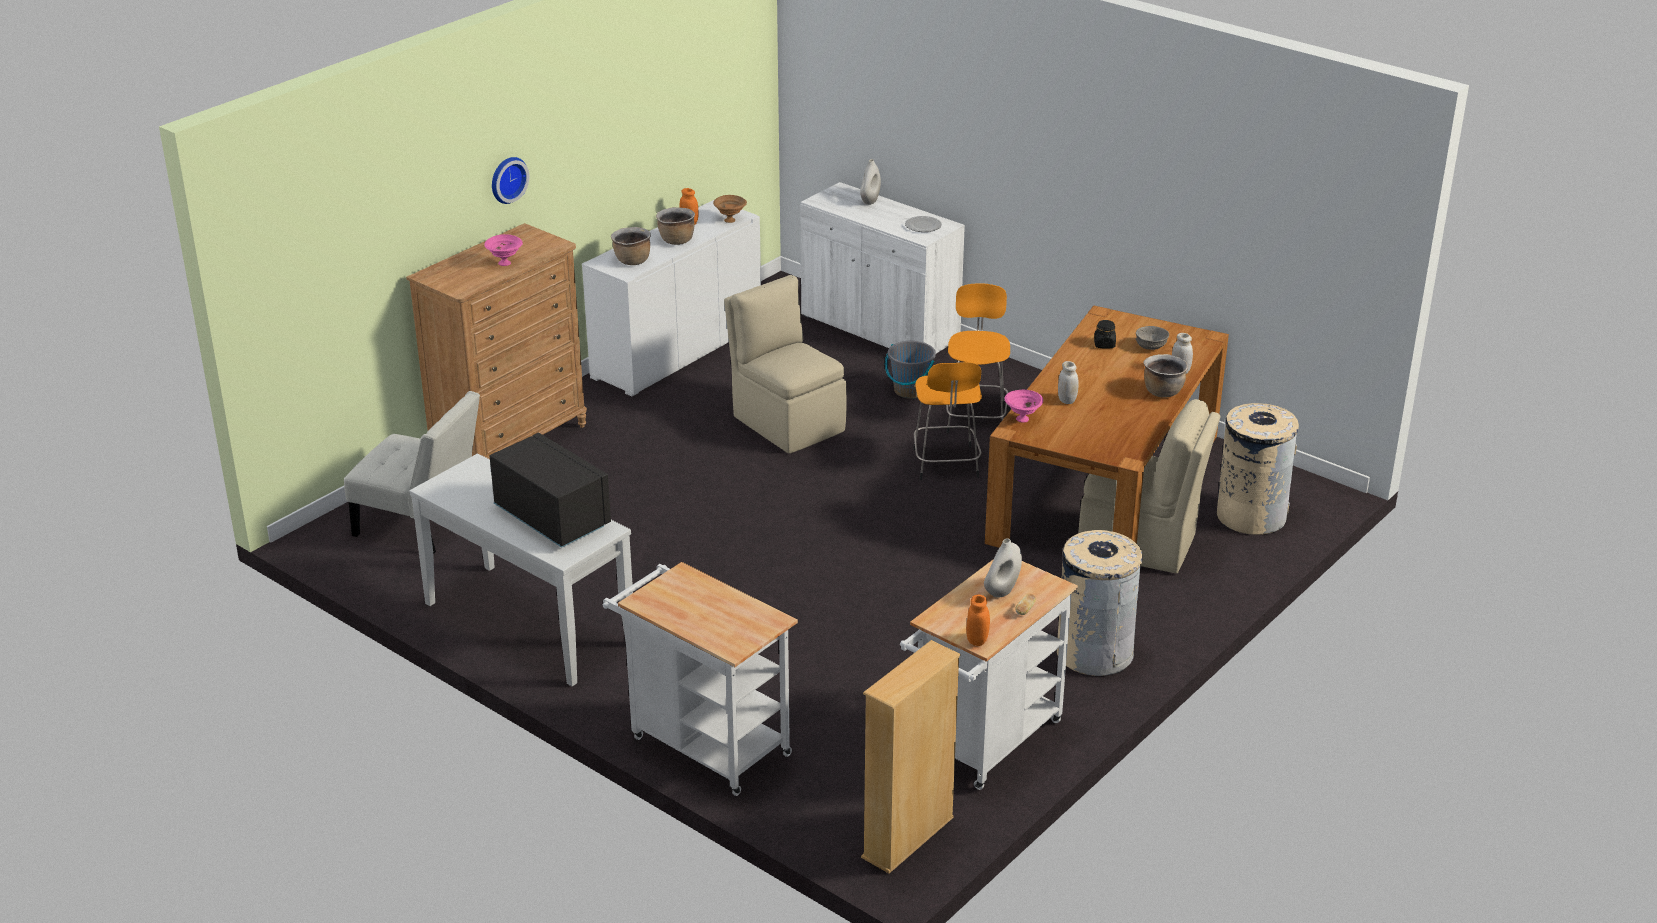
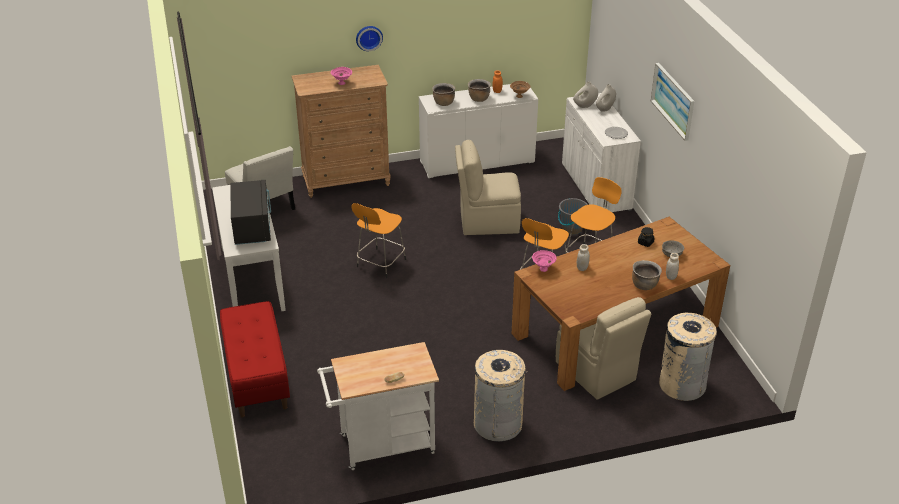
camera: 35 degrees right, 5 degrees up
white cart [603,562,798,796] -> red bench [220,301,290,418]
beige chair [724,275,846,454] -> beige chair turned 90 degrees counterclockwise [455,140,521,235]
beige bookcase [861,640,960,873] -> none
orange jar [966,595,990,646] -> none
white vase [984,538,1022,597] -> white vase moved to [573,81,598,108]
none -> orange stool [351,203,406,278]
none -> picture [651,63,694,141]

